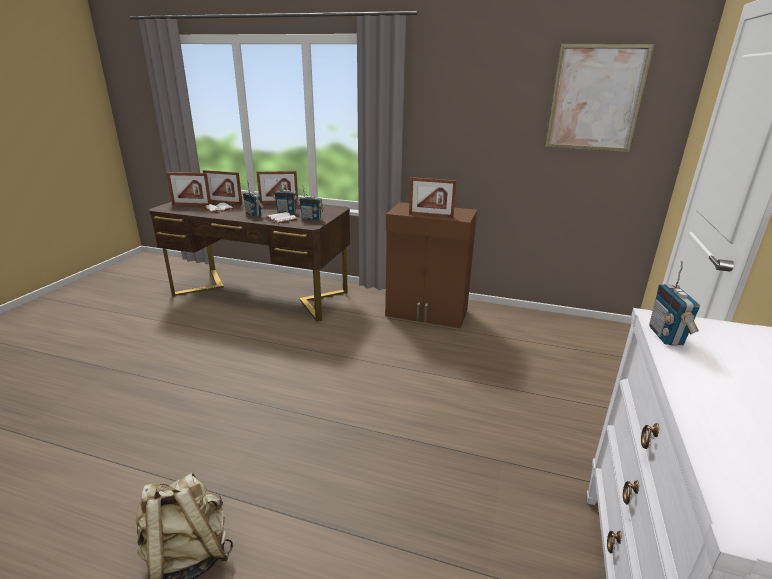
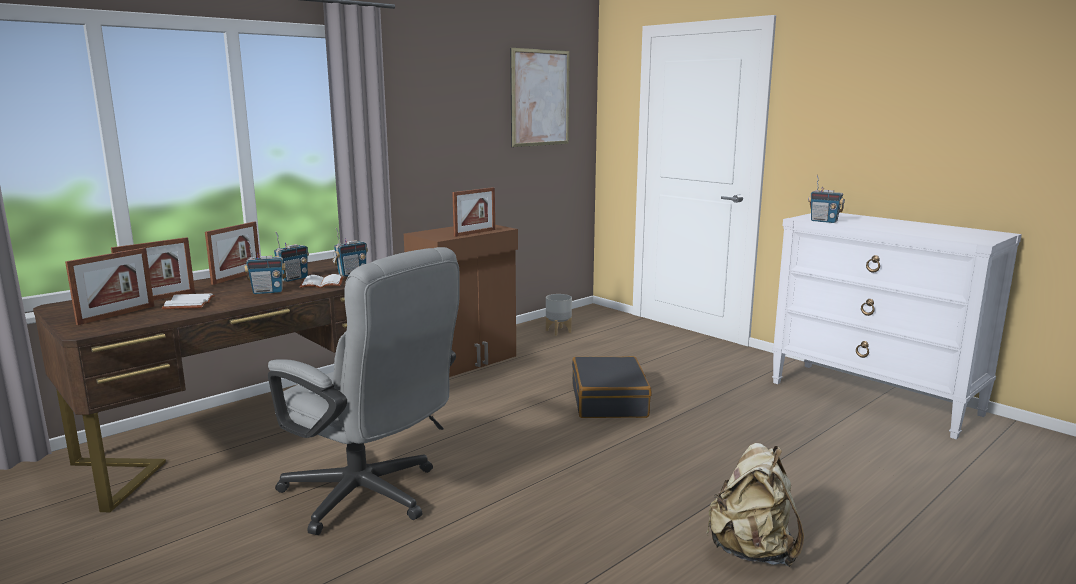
camera: 60 degrees left, 10 degrees down
none -> grey office chair [268,247,460,535]
none -> grey planter [546,294,572,336]
none -> black suitcase [572,356,652,418]

